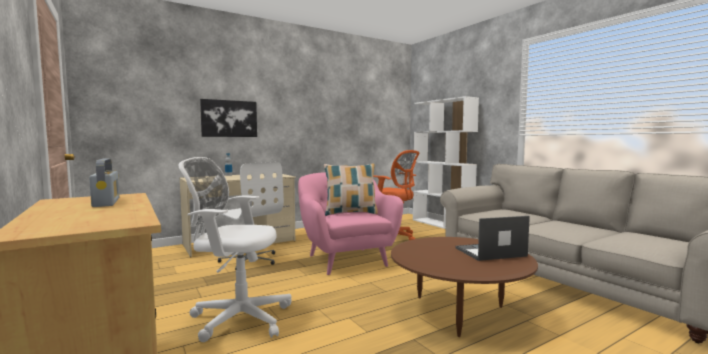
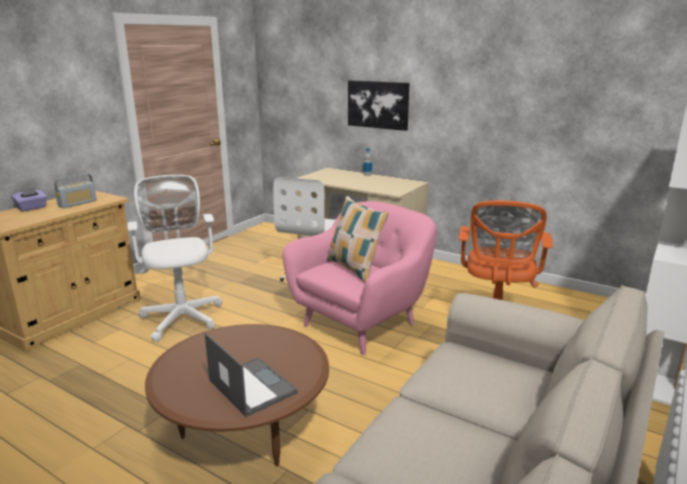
camera: 65 degrees right, 15 degrees up
none -> purple tissue box [12,187,47,211]

